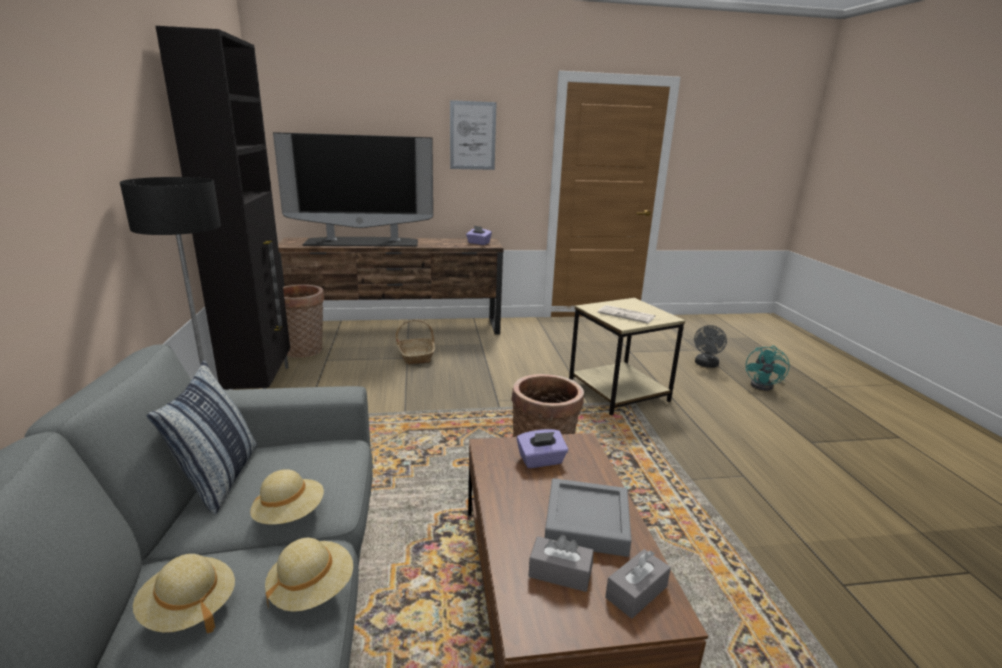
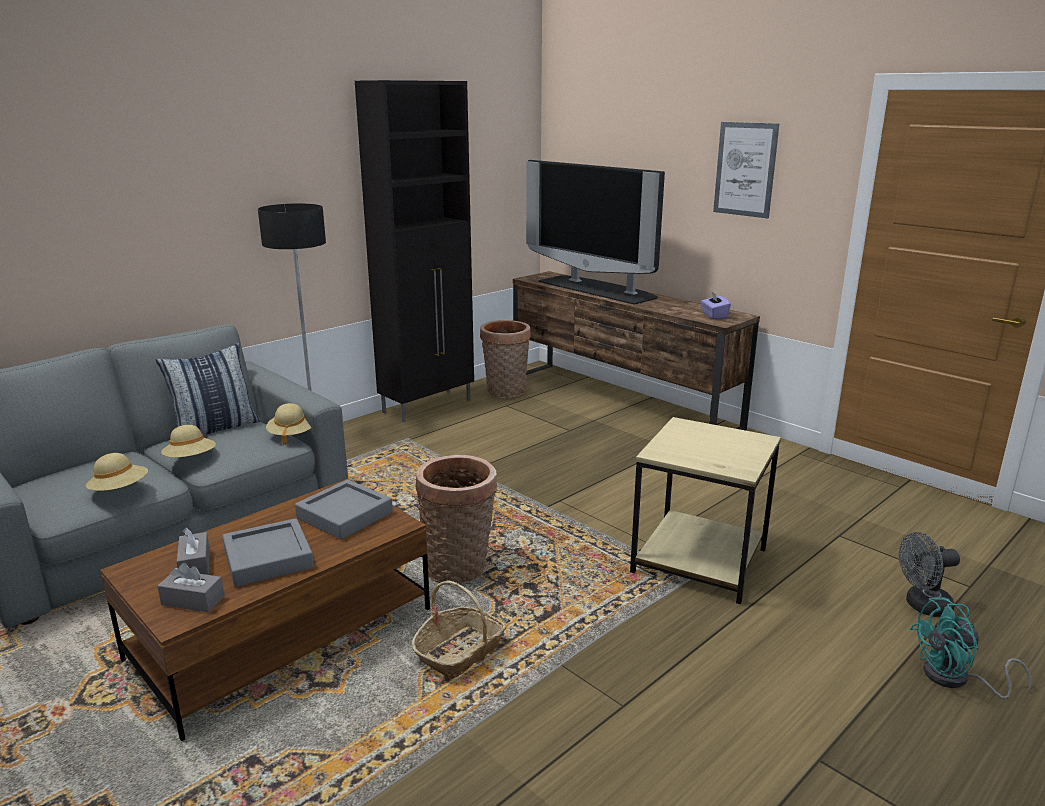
camera: 55 degrees right, 0 degrees up
beige hat [133,554,235,633] -> beige hat moved to [266,403,312,445]
basket [395,320,435,364] -> basket moved to [411,580,506,679]
purple tissue box [517,429,568,468] -> grey tray [295,479,393,540]
newspaper [598,305,655,323] -> none

